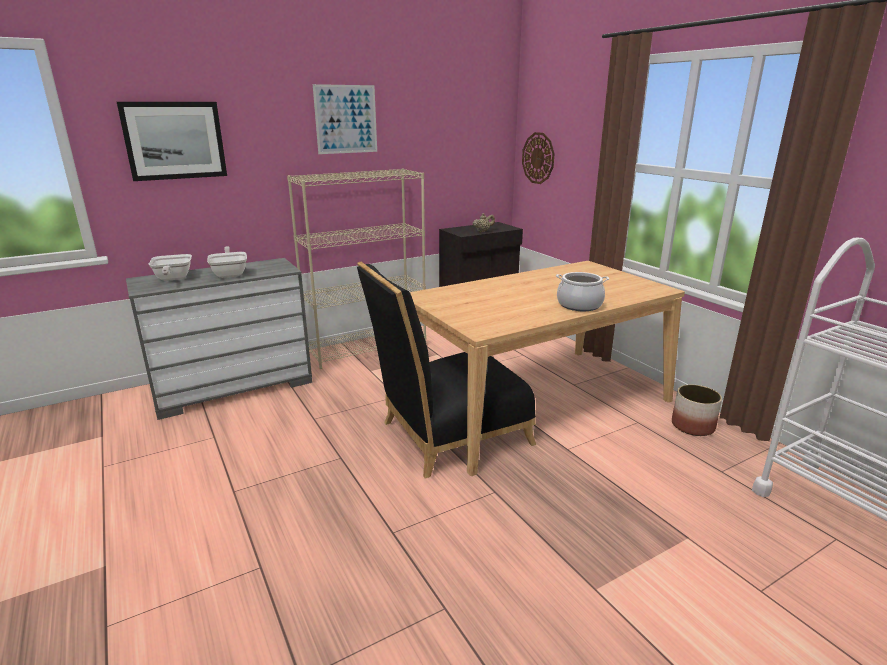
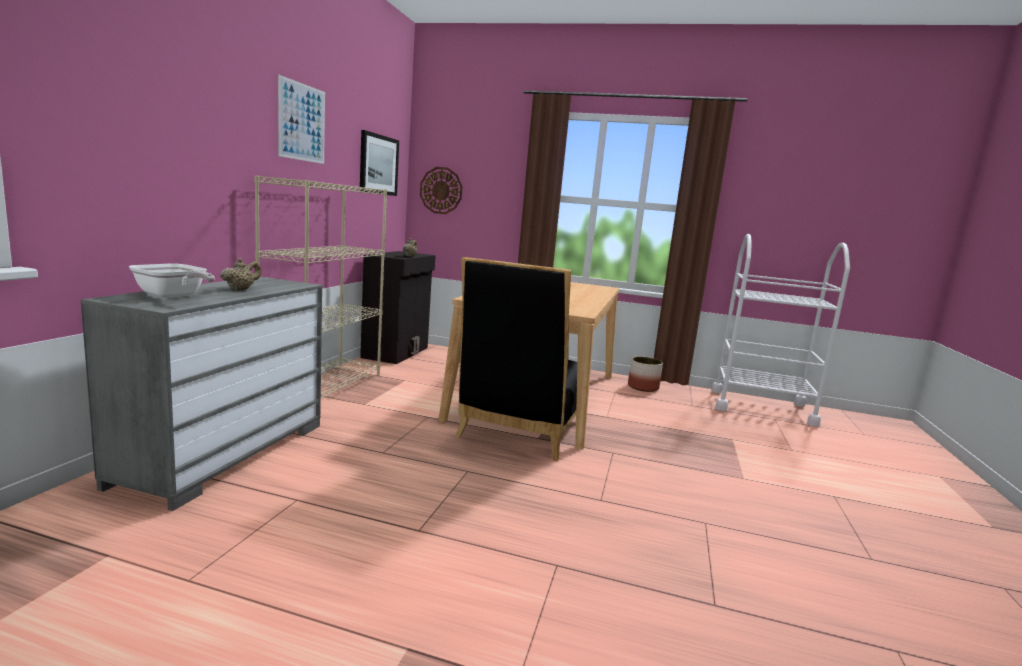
camera: 45 degrees left, 10 degrees down
picture [117,102,227,181] -> picture moved to [360,130,399,196]
frying pan [207,246,247,278] -> beige teapot [220,258,261,290]
cooking pot [556,272,609,311] -> none

